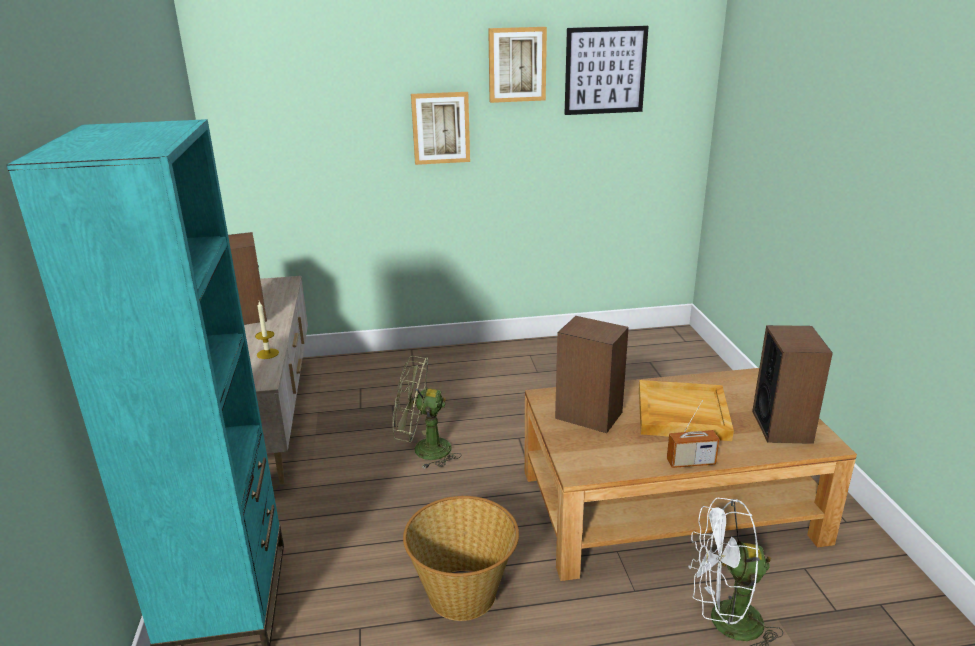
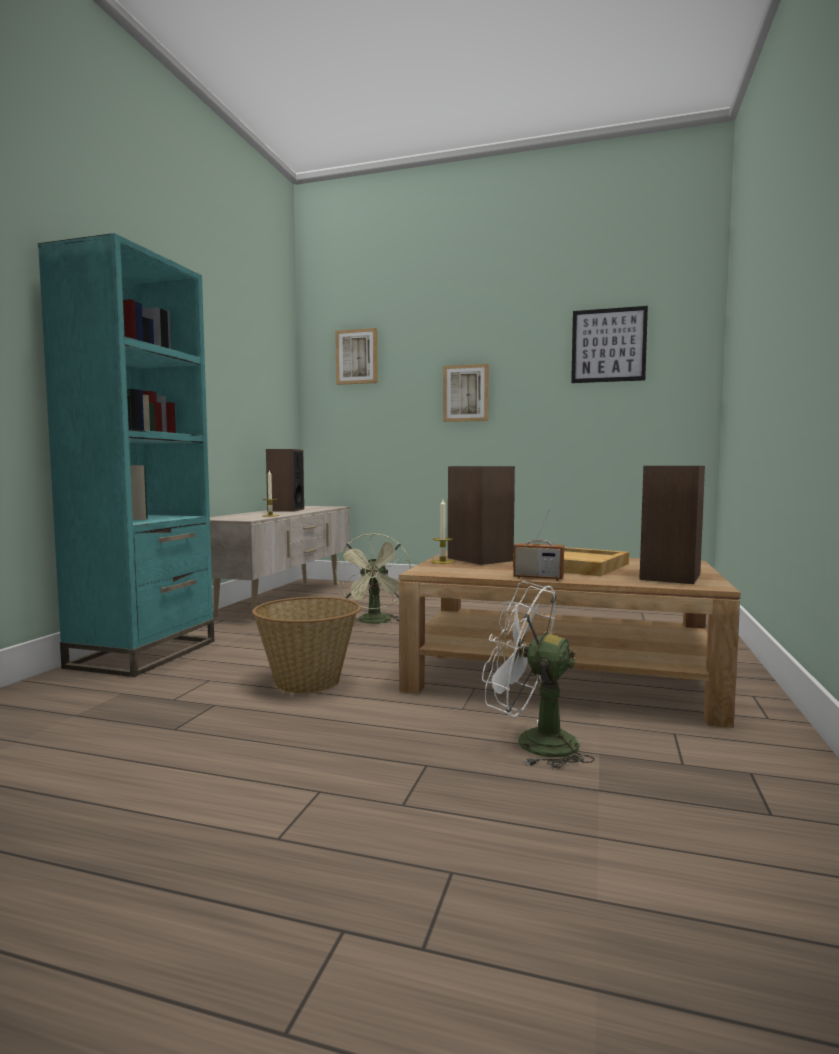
camera: 25 degrees right, 20 degrees down
green fan [392,356,461,469] -> green fan turned 120 degrees counterclockwise [335,533,411,624]
picture [488,27,547,103] -> picture moved to [335,328,378,385]
none -> candle [431,499,454,564]

